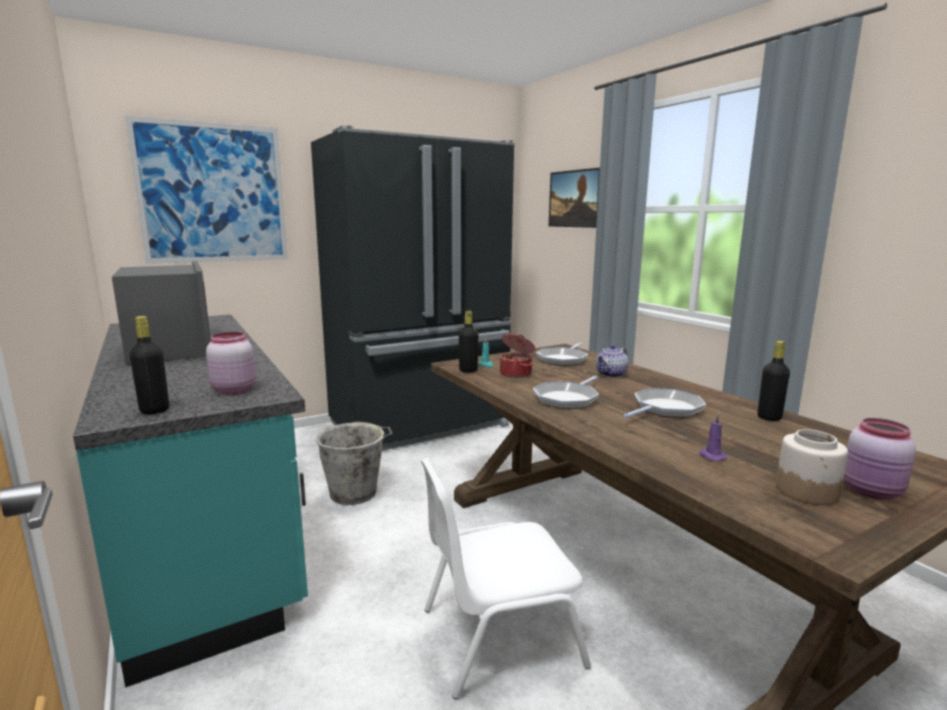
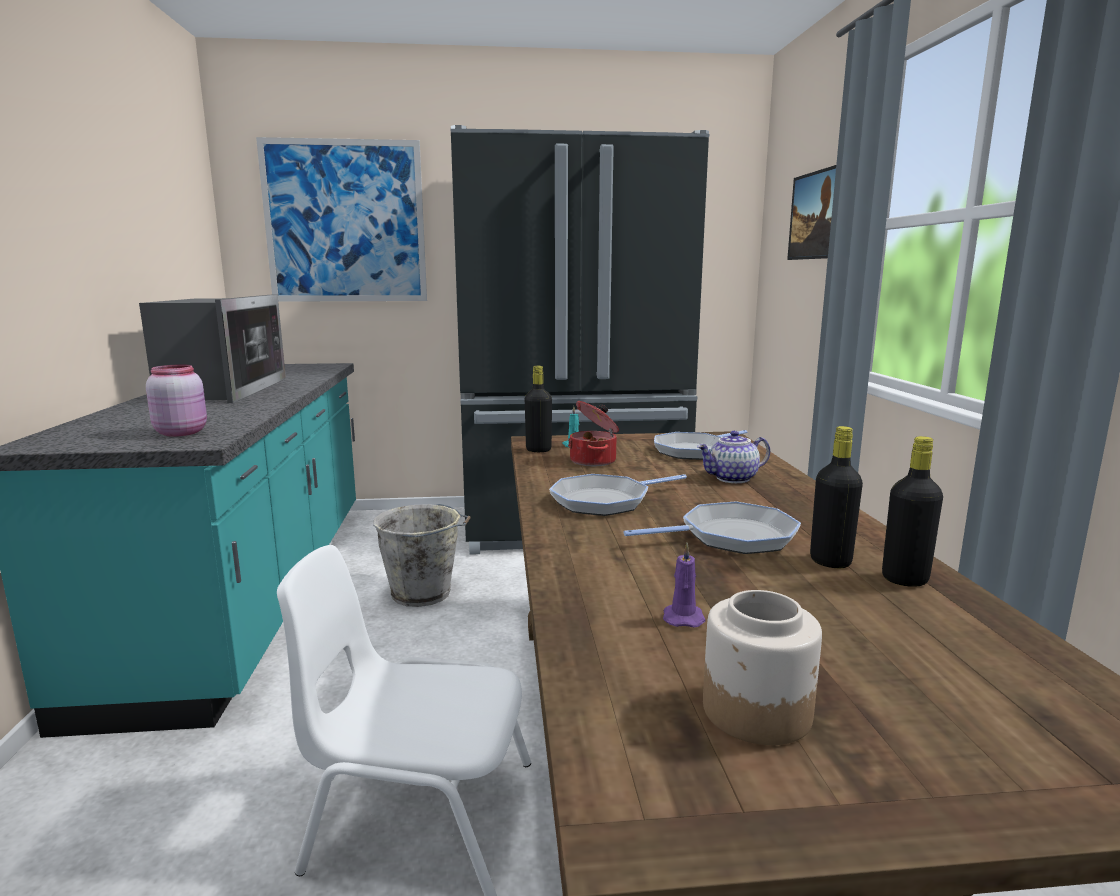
camera: 25 degrees right, 0 degrees up
black bottle [130,316,169,414] -> black bottle moved to [810,426,863,568]
pink jar [844,418,916,500] -> none

